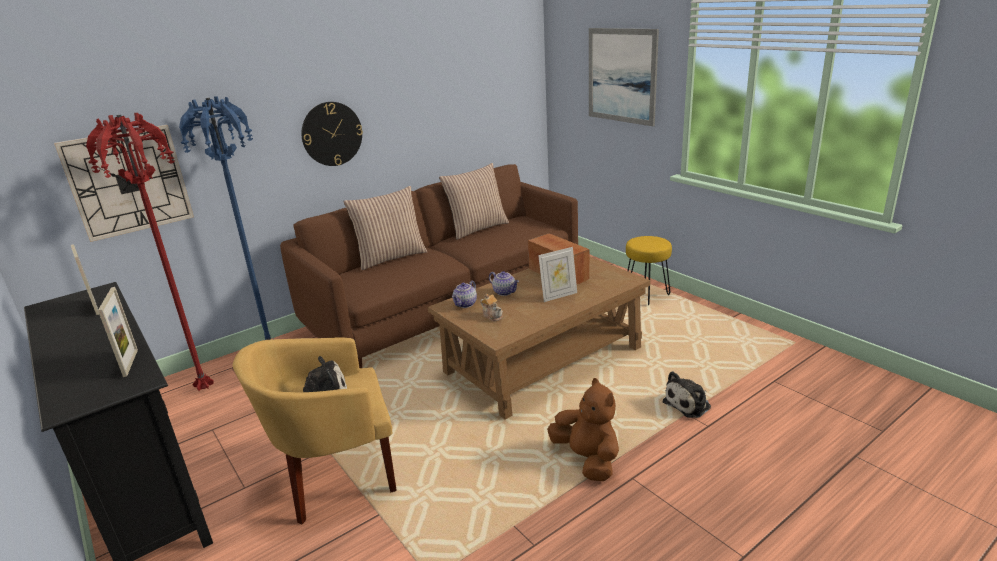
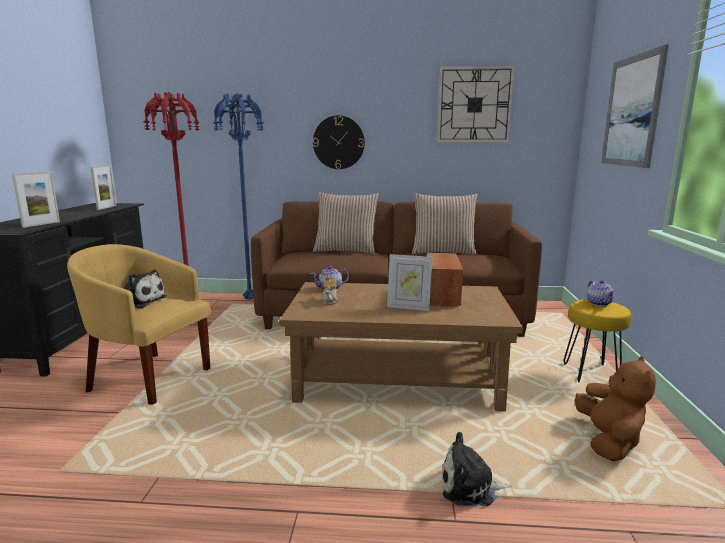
camera: 40 degrees right, 10 degrees down
wall clock [54,125,194,242] -> wall clock moved to [437,66,515,142]
teapot [489,271,519,296] -> teapot moved to [587,280,615,306]
brown plush toy [547,378,619,481] -> brown plush toy moved to [575,356,656,462]

